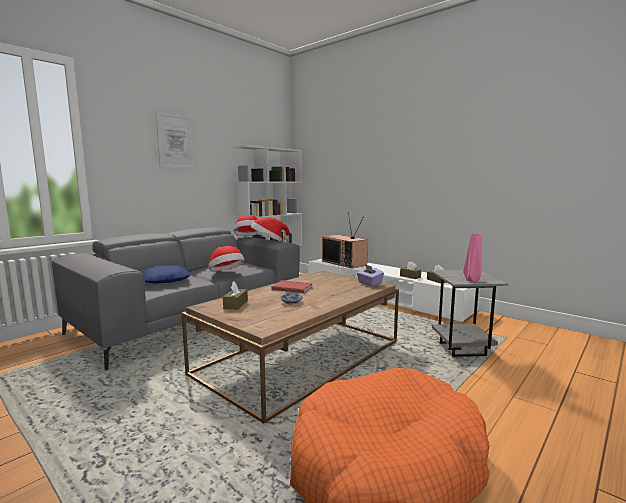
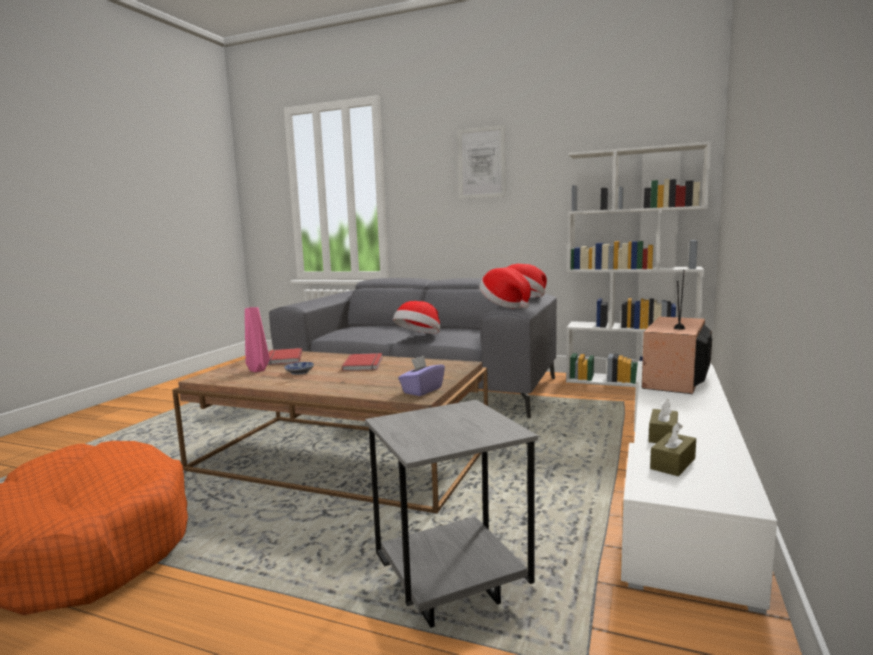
camera: 70 degrees right, 0 degrees up
blue pillow [141,265,190,284] -> none
brown tissue box [223,282,248,310] -> red book [267,348,302,365]
pink vase [463,233,482,282] -> pink vase moved to [245,307,270,372]

